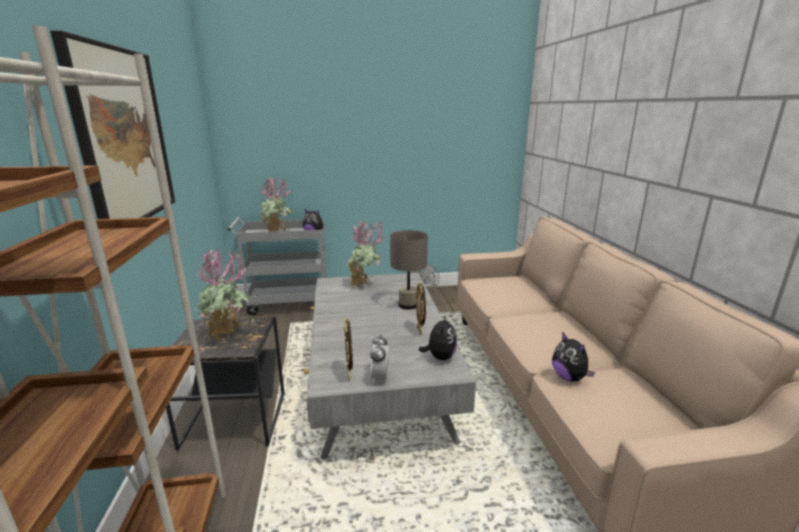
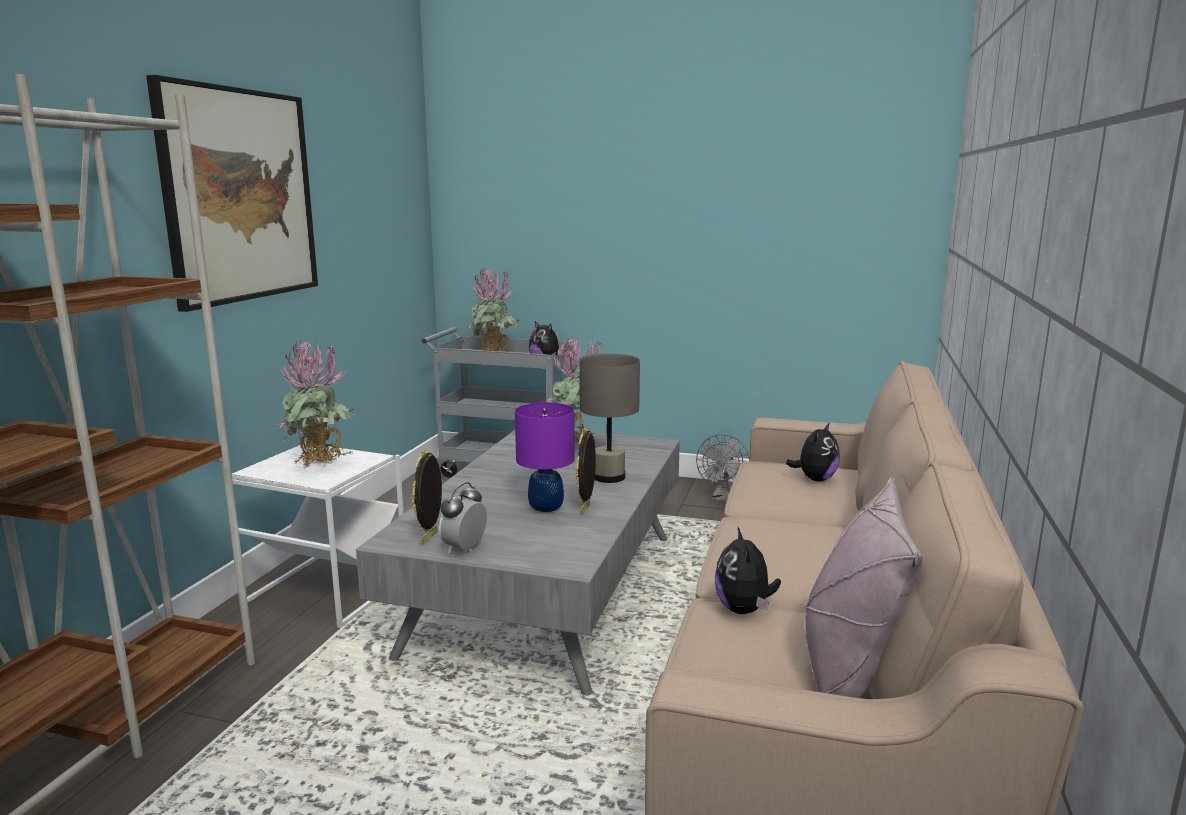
camera: 25 degrees right, 5 degrees down
black side table [166,317,285,450] -> white side table [232,442,404,628]
plush toy [419,314,457,360] -> plush toy moved to [786,422,840,481]
none -> purple table lamp [515,402,575,512]
none -> purple pillow [805,477,923,698]

